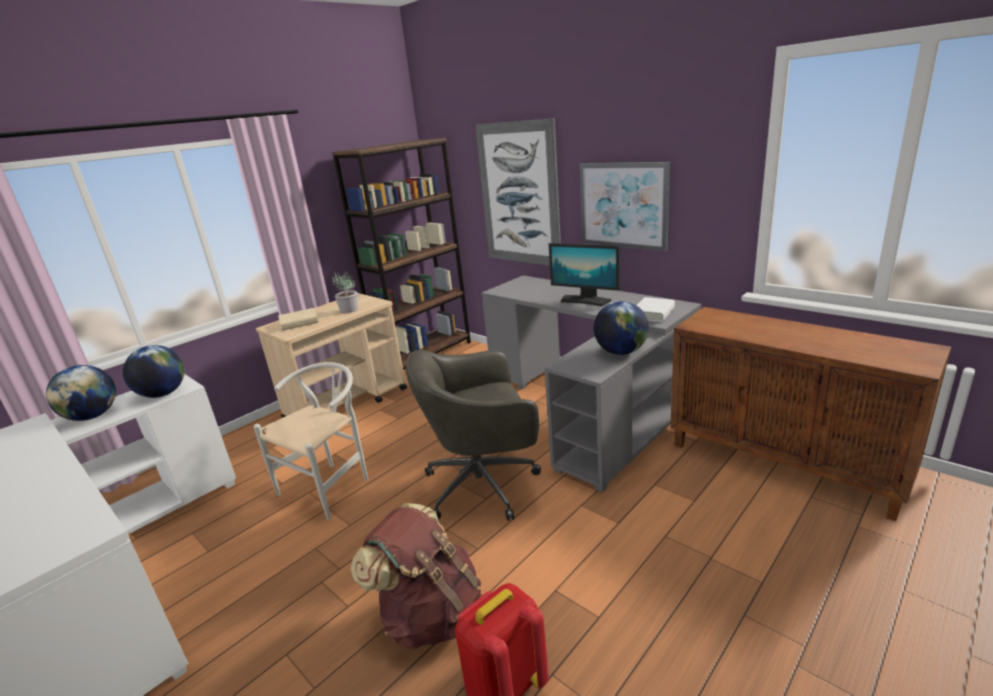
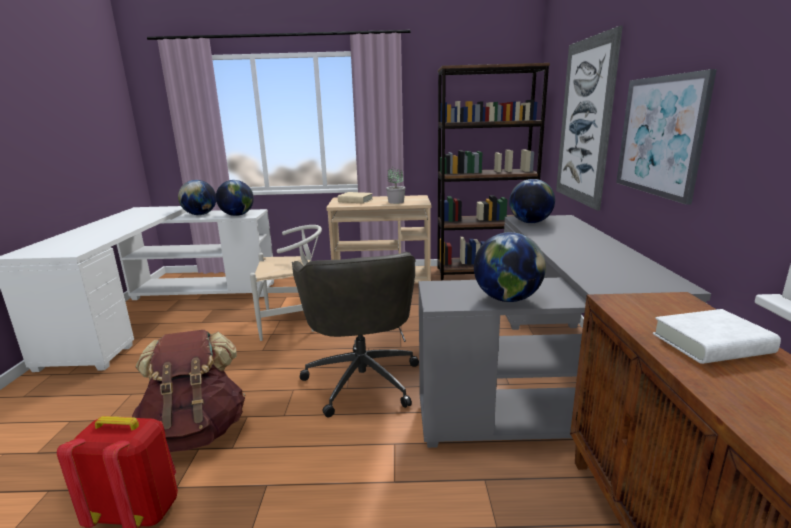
camera: 45 degrees right, 5 degrees down
grey office chair [406,349,541,521] -> grey office chair turned 135 degrees counterclockwise [292,252,419,417]
monitor [549,243,620,306] -> none
white book [637,297,675,322] -> white book moved to [653,309,781,364]
none -> globe [509,179,555,223]

